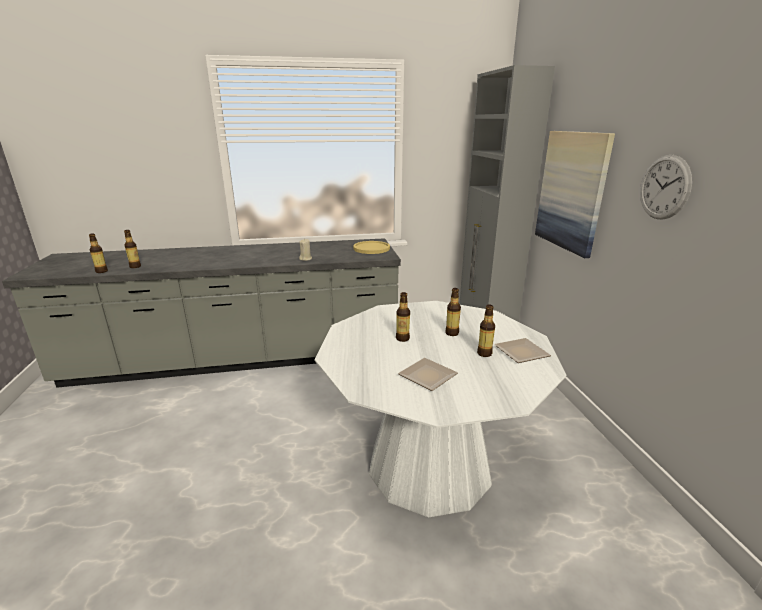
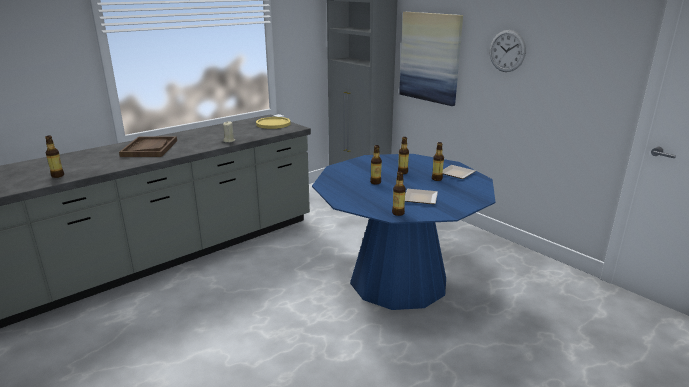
camera: 30 degrees left, 0 degrees up
bottle [89,233,108,273] -> bottle moved to [392,171,406,216]
white dining table [315,301,566,517] -> blue dining table [312,154,495,310]
none -> brown tray [119,136,177,157]

